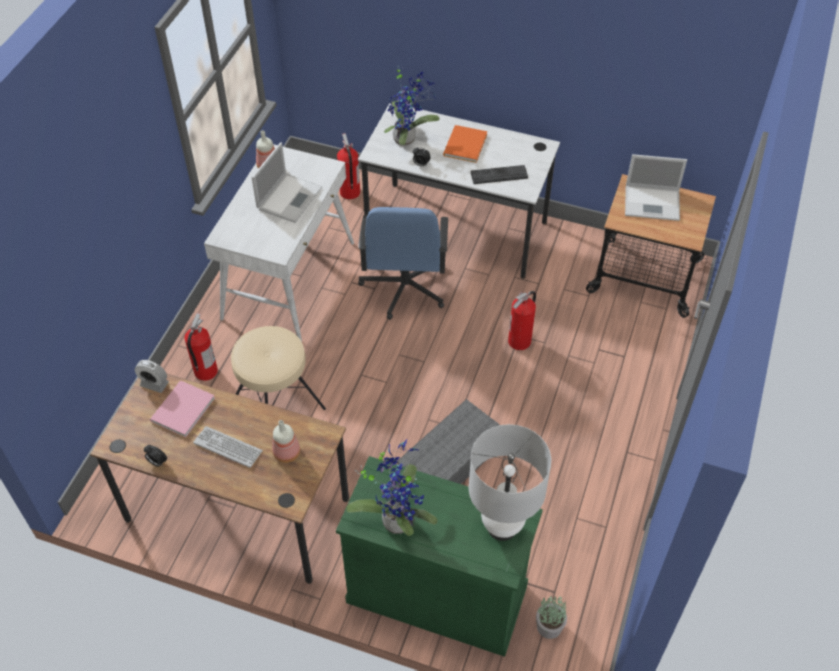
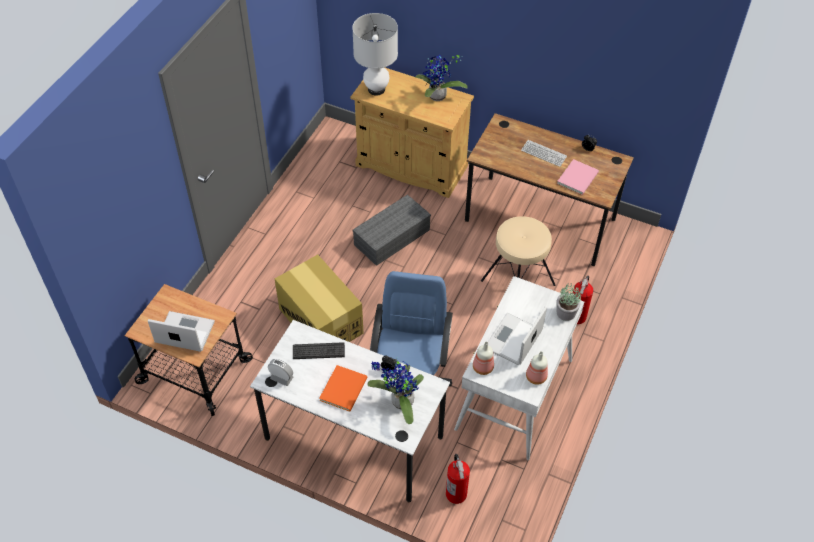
camera: 175 degrees left, 0 degrees up
alarm clock [135,360,169,393] -> alarm clock moved to [268,359,293,386]
bottle [272,420,300,463] -> bottle moved to [473,342,494,375]
green cabinet [336,456,543,657] -> beige cabinet [351,67,474,198]
fire extinguisher [508,291,536,350] -> cardboard box [275,254,364,342]
potted plant [536,595,567,639] -> potted plant moved to [557,284,581,321]

